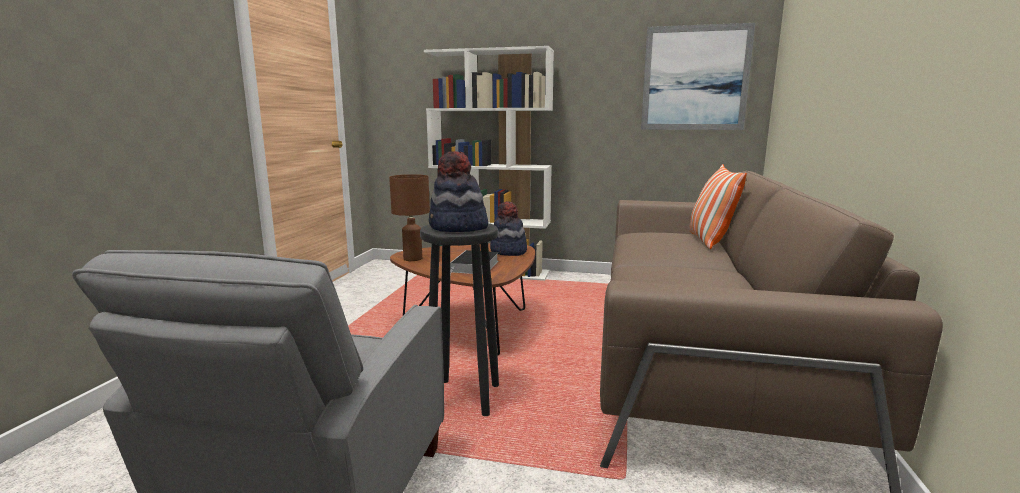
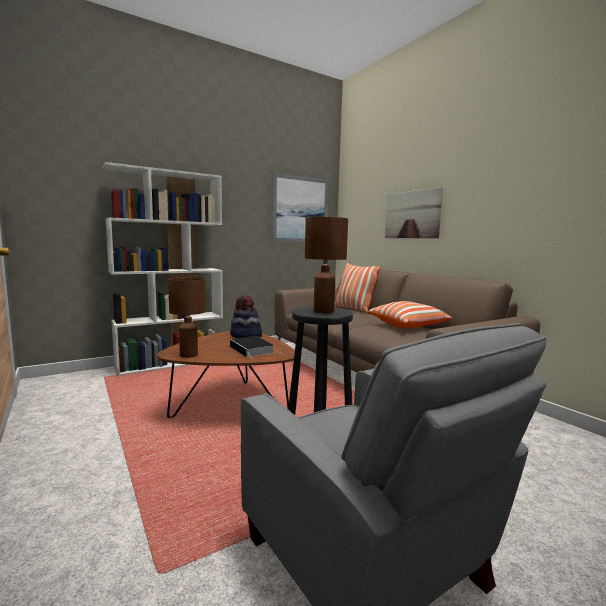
camera: 45 degrees left, 5 degrees down
hat [429,151,488,232] -> brown table lamp [305,217,348,313]
none -> pillow [368,301,452,328]
none -> picture [385,187,443,238]

